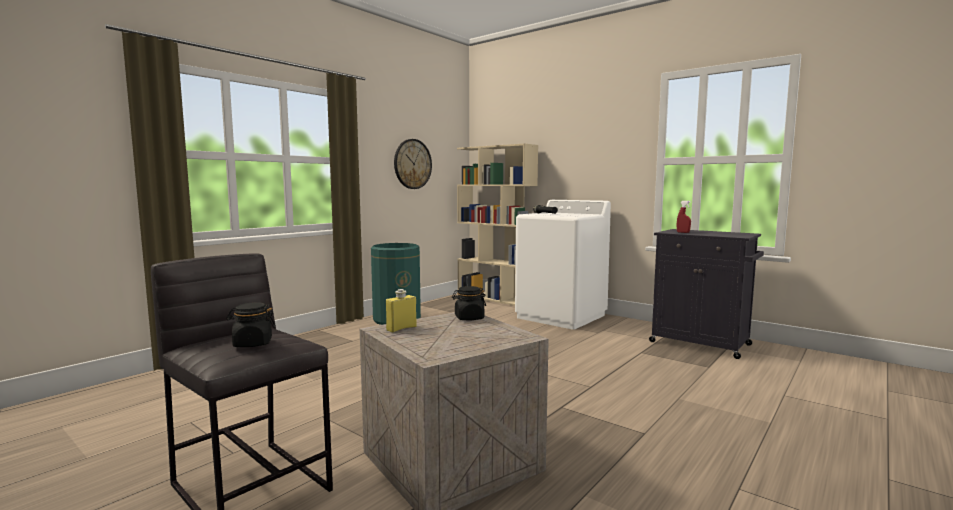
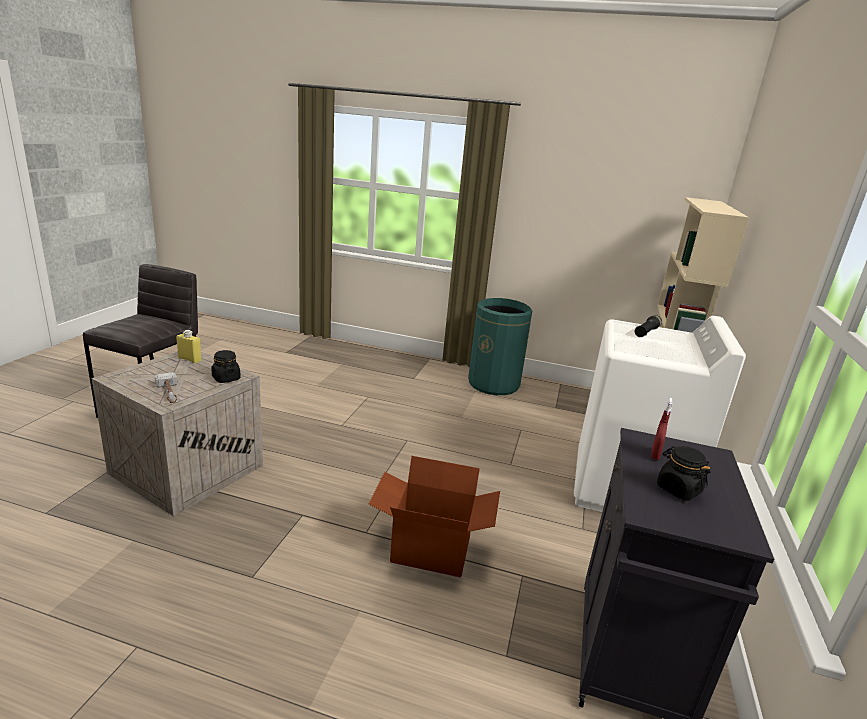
camera: 65 degrees right, 15 degrees up
black jar [226,302,276,347] -> black jar moved to [657,446,711,501]
wall clock [394,139,432,189] -> none
none -> hammer [155,372,178,403]
none -> cardboard box [369,456,500,577]

